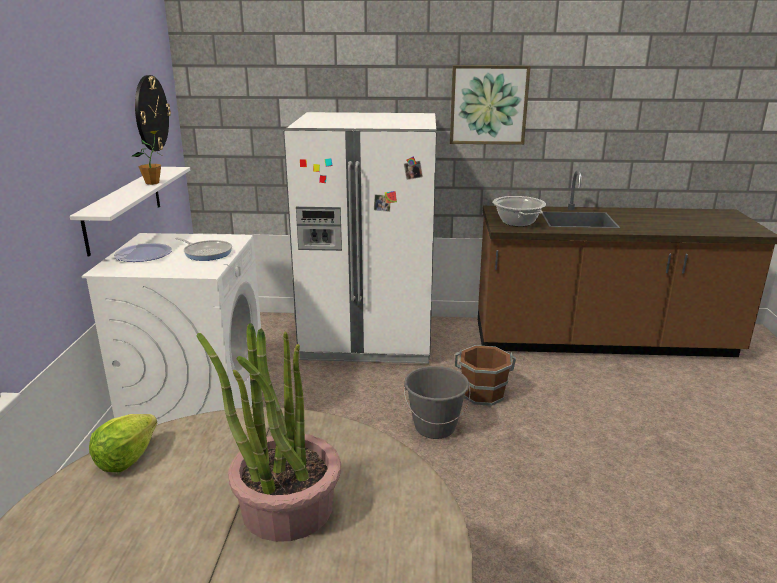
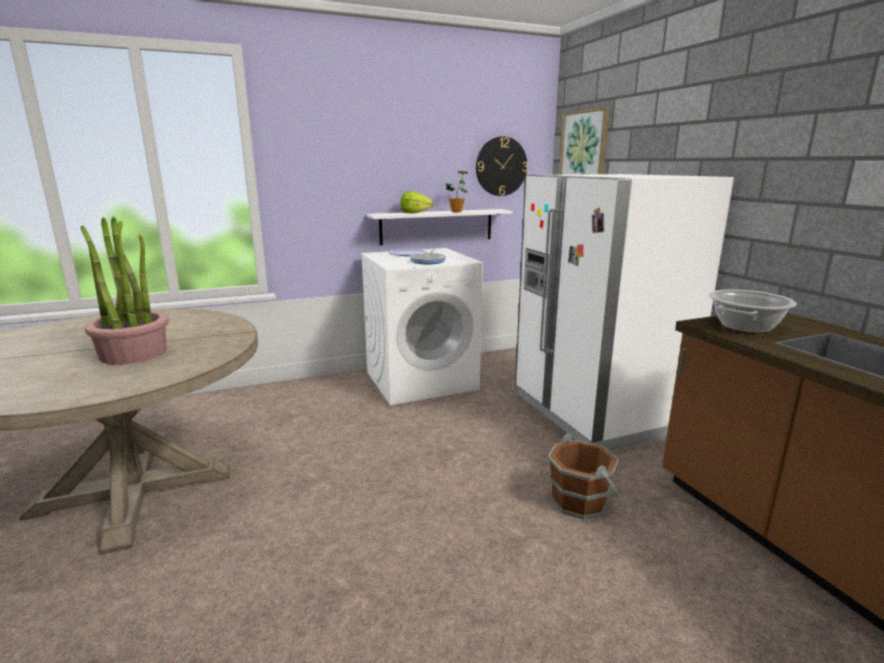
camera: 65 degrees right, 5 degrees down
lettuce [89,414,157,472] -> lettuce moved to [400,191,433,214]
grey bucket [403,366,470,439] -> none
picture [450,65,531,145] -> picture moved to [559,107,610,175]

